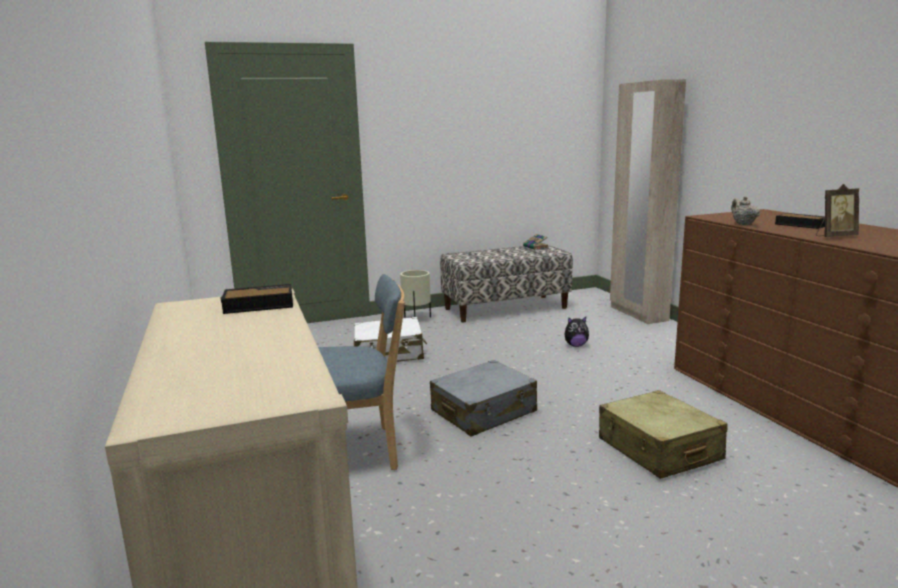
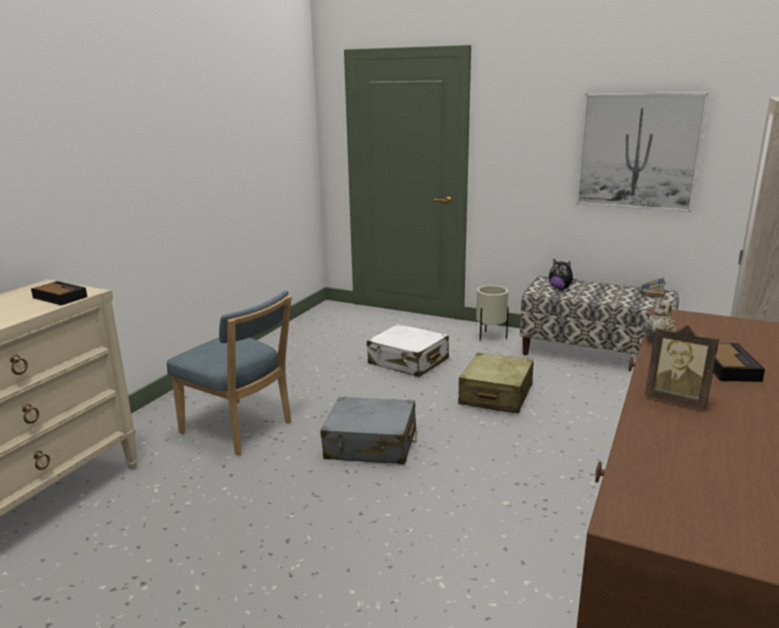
camera: 45 degrees right, 5 degrees up
plush toy [565,317,589,347] -> plush toy moved to [549,258,577,290]
beige suitcase [599,390,728,479] -> beige suitcase moved to [458,353,534,414]
none -> picture [576,93,709,212]

